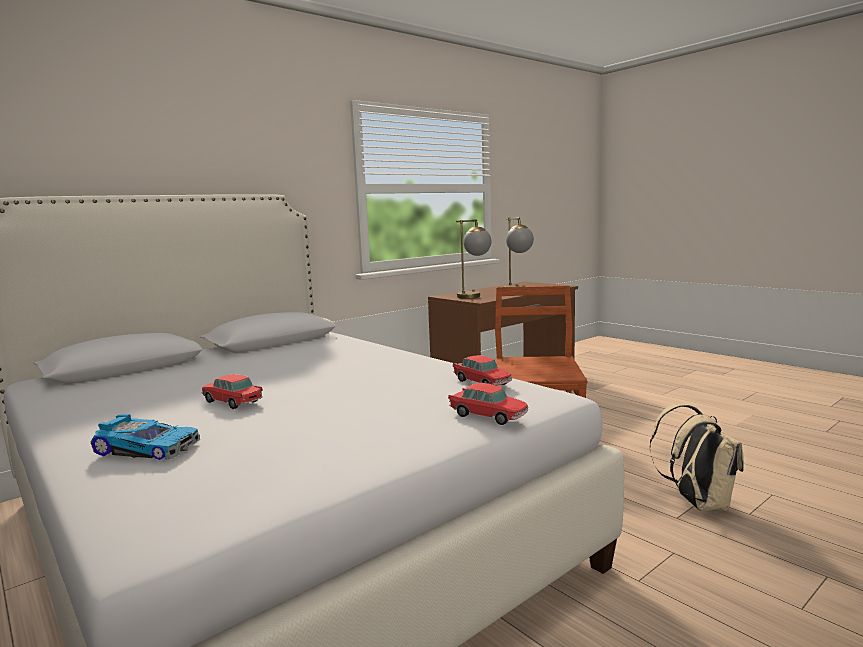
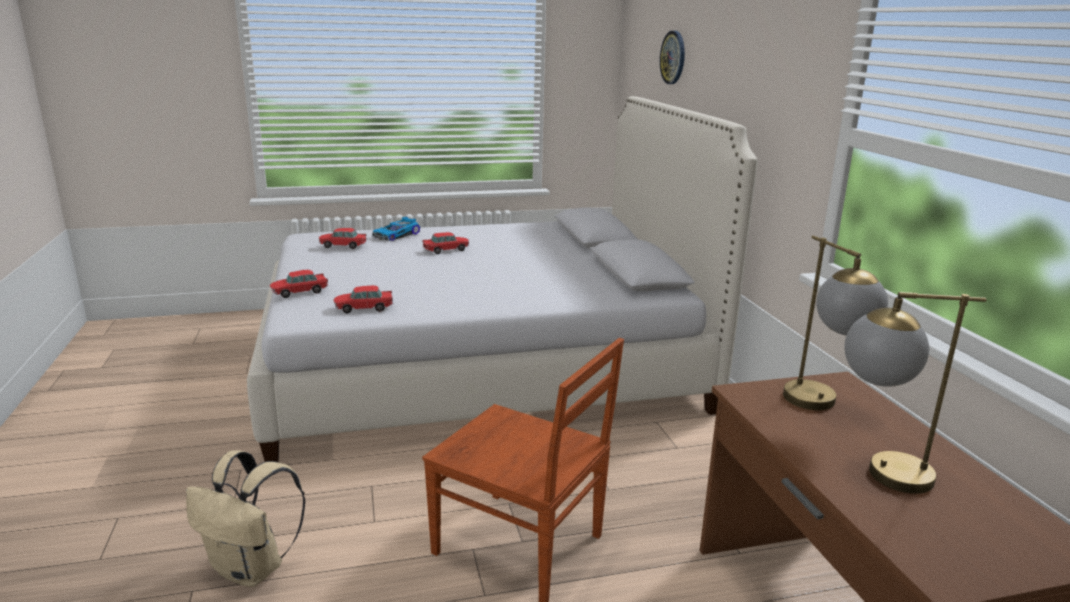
camera: 115 degrees right, 10 degrees up
none -> toy car [319,228,367,249]
none -> wall clock [660,31,685,84]

